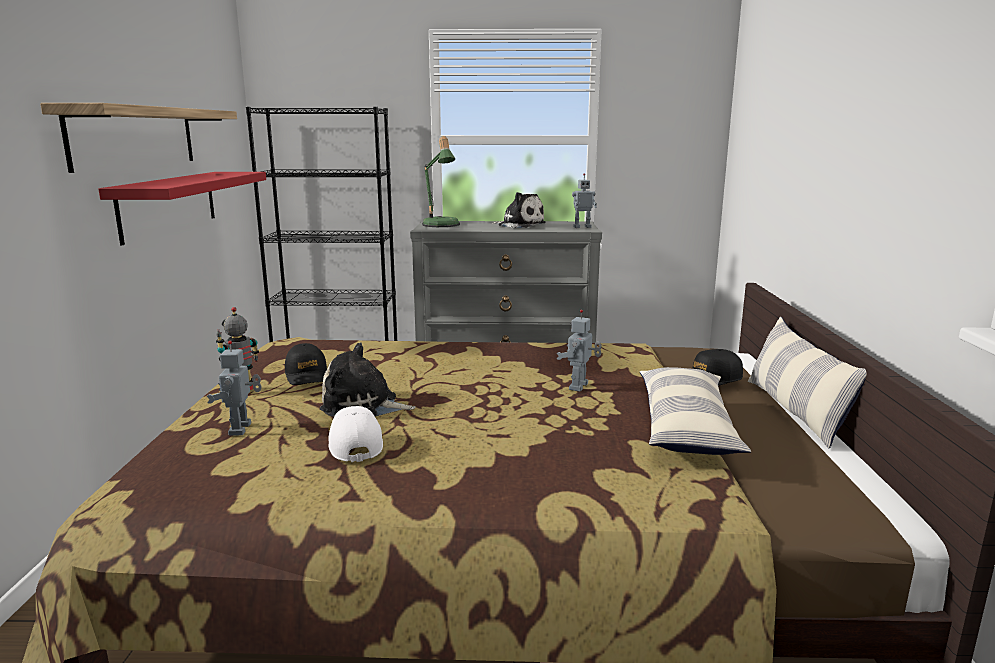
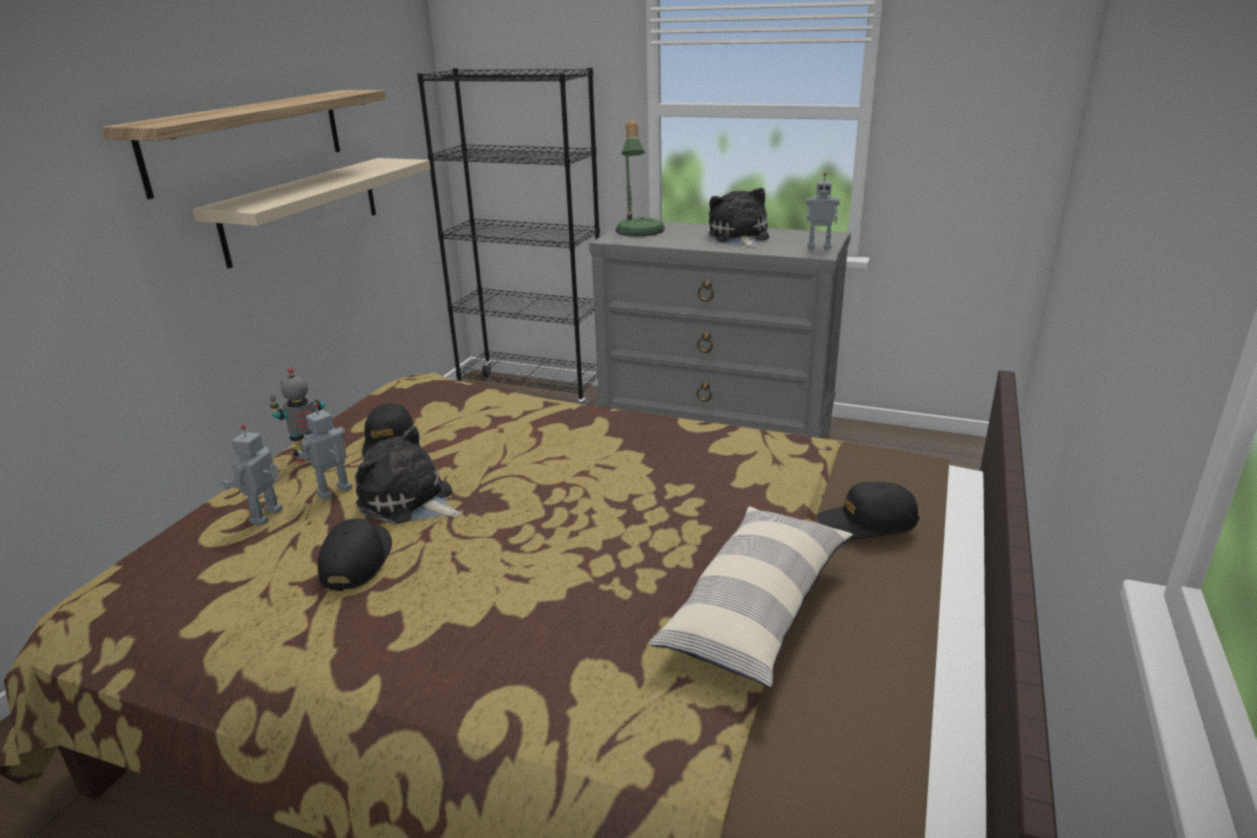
camera: 20 degrees right, 10 degrees up
red shelf [98,172,266,245] -> beige shelf [192,158,431,269]
white cap [328,406,383,462] -> black cap [317,518,392,591]
plush toy [492,192,546,228] -> plush toy turned 150 degrees counterclockwise [709,188,769,248]
toy robot [557,309,602,392] -> toy robot moved to [297,403,352,500]
pillow [748,317,867,448] -> none

